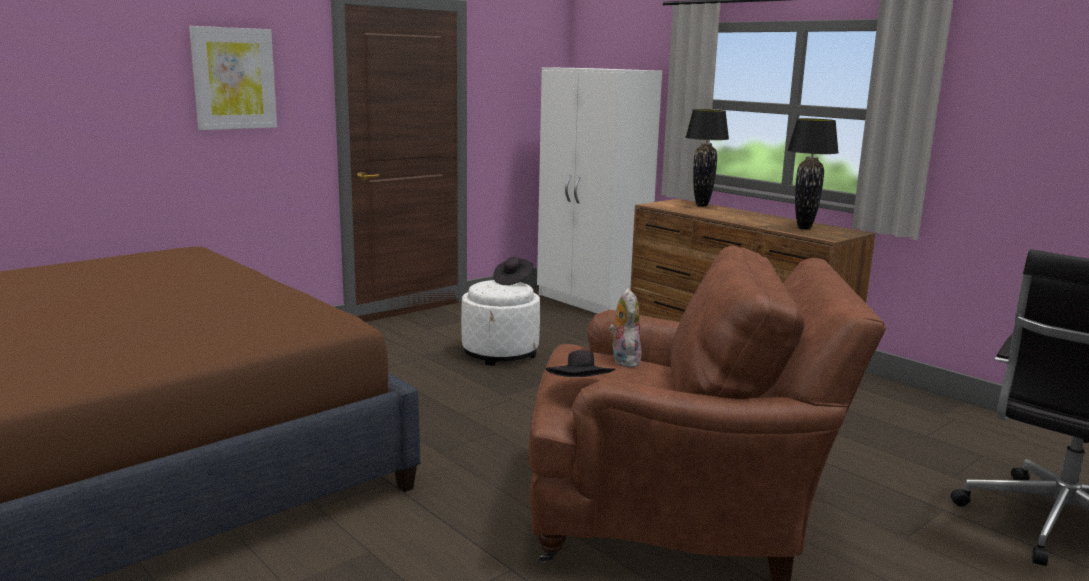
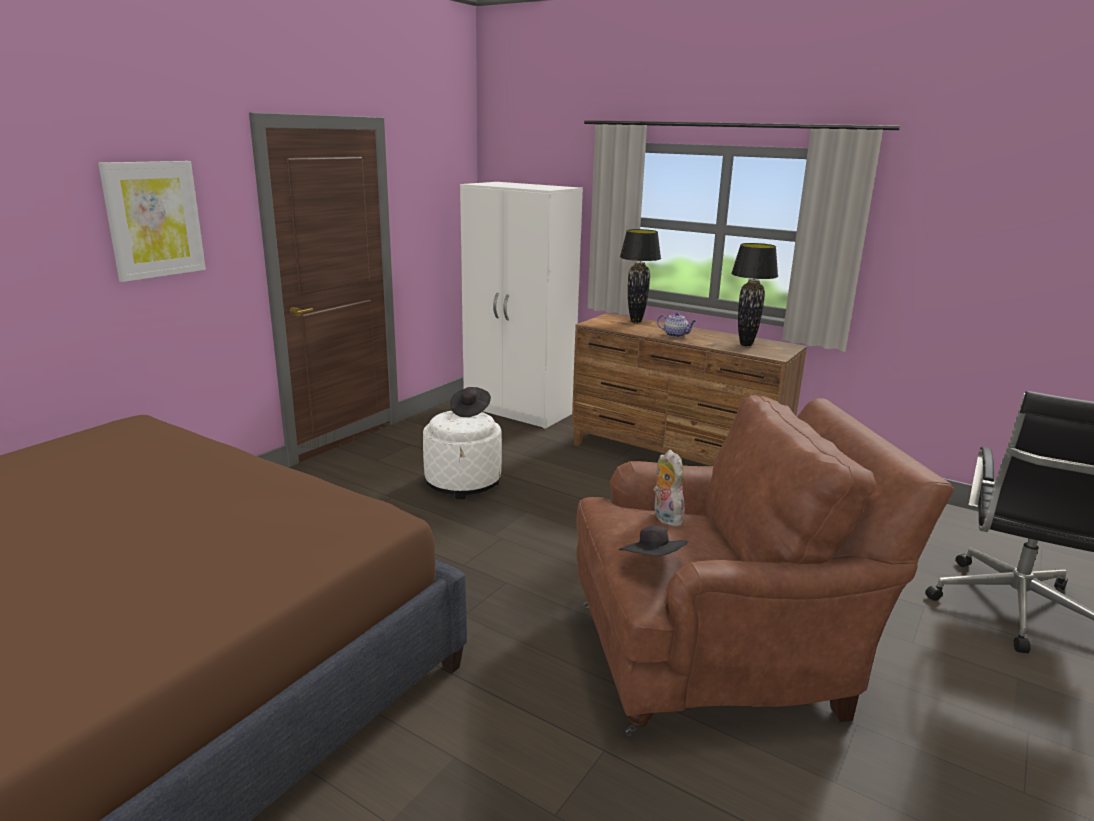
camera: 15 degrees left, 5 degrees up
none -> teapot [657,312,696,337]

